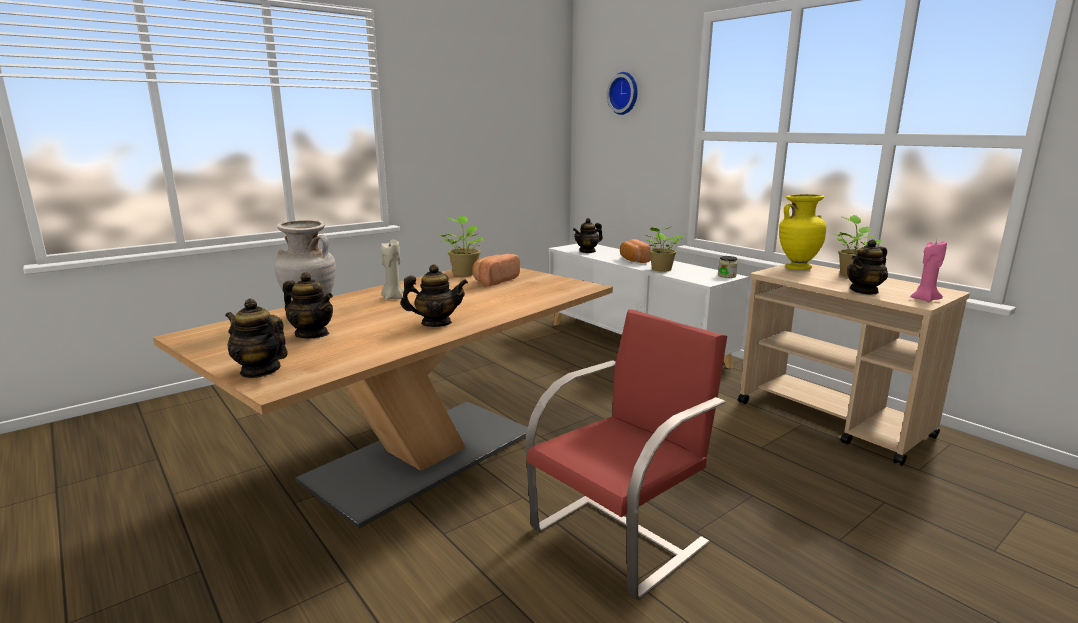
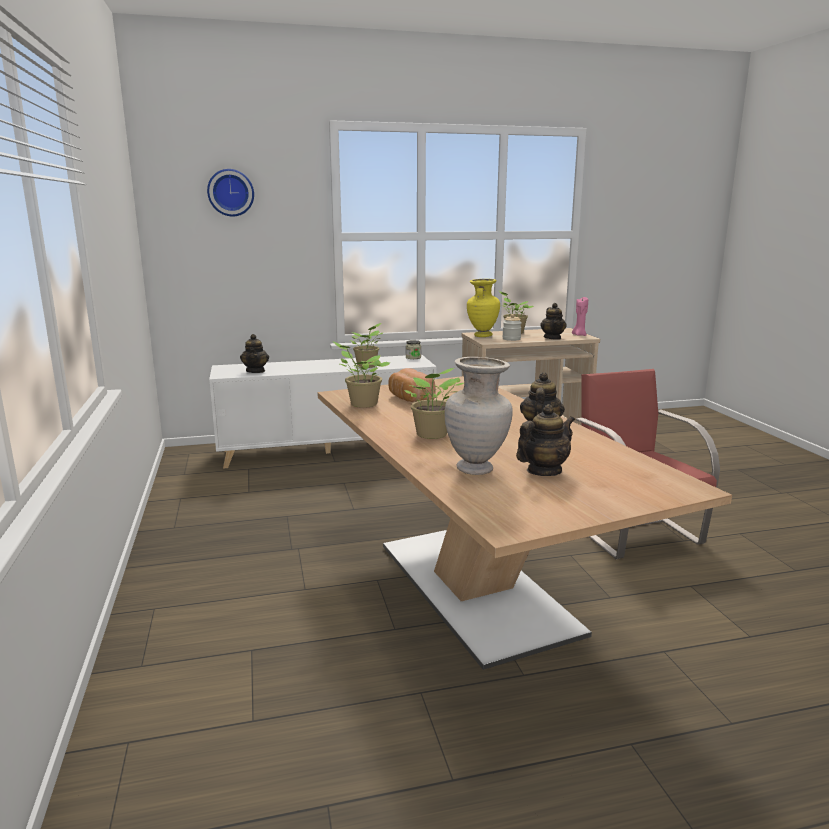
camera: 65 degrees left, 0 degrees up
teapot [225,298,288,378] -> none
beige candle [381,240,403,300] -> potted plant [404,368,464,439]
bread [620,239,651,263] -> none
none -> jar [502,314,522,341]

